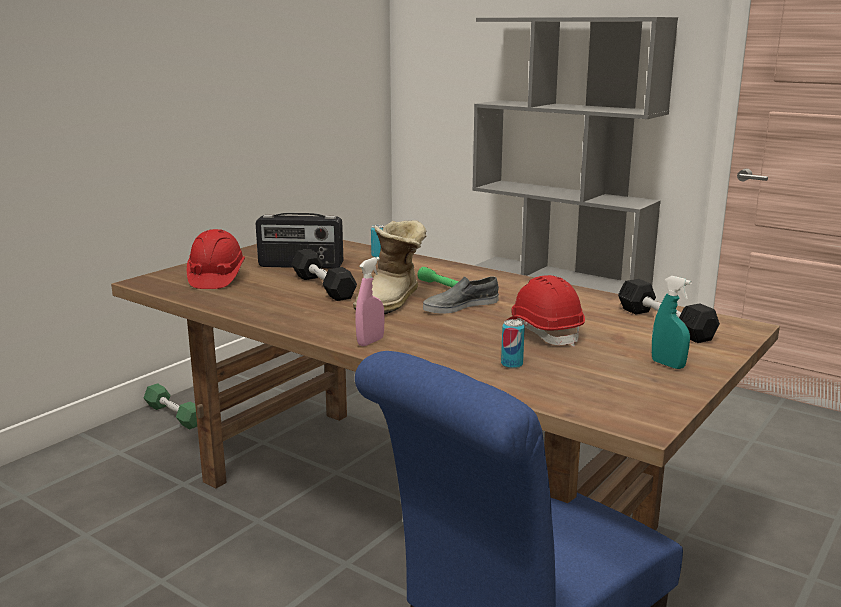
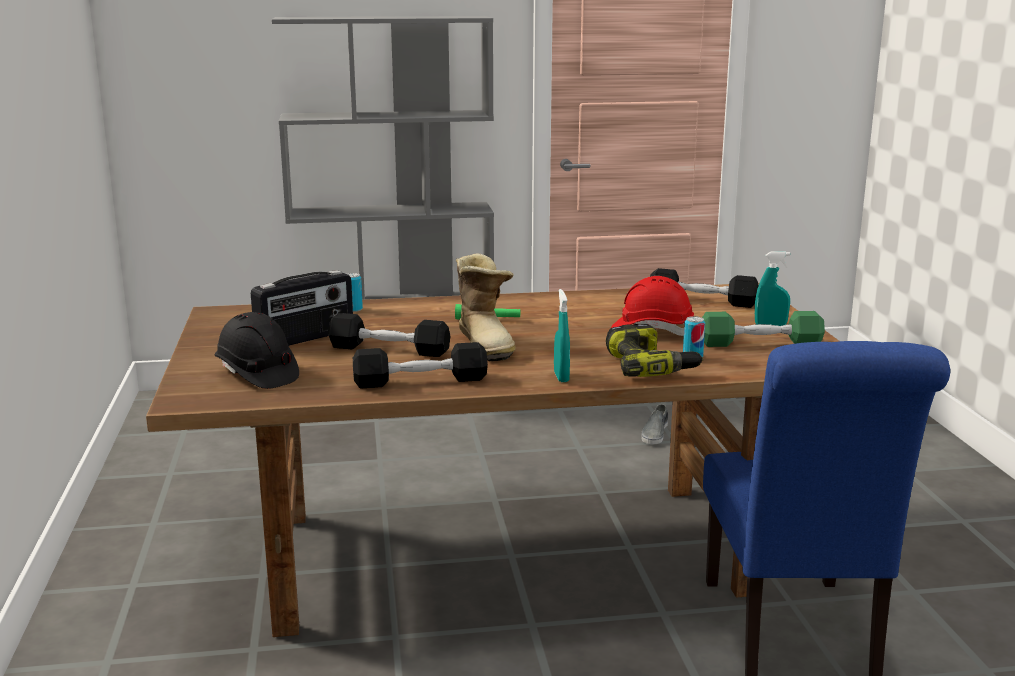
camera: 45 degrees left, 0 degrees up
green dumbbell [144,383,197,429] -> green dumbbell moved to [702,311,825,347]
red hard hat [187,229,245,289] -> black hard hat [215,312,299,389]
pink spray bottle [355,257,385,346] -> turquoise spray bottle [554,289,570,382]
grey shoe [423,276,499,313] -> grey shoe moved to [641,404,668,444]
none -> black dumbbell [353,342,488,389]
none -> power drill [606,324,703,377]

